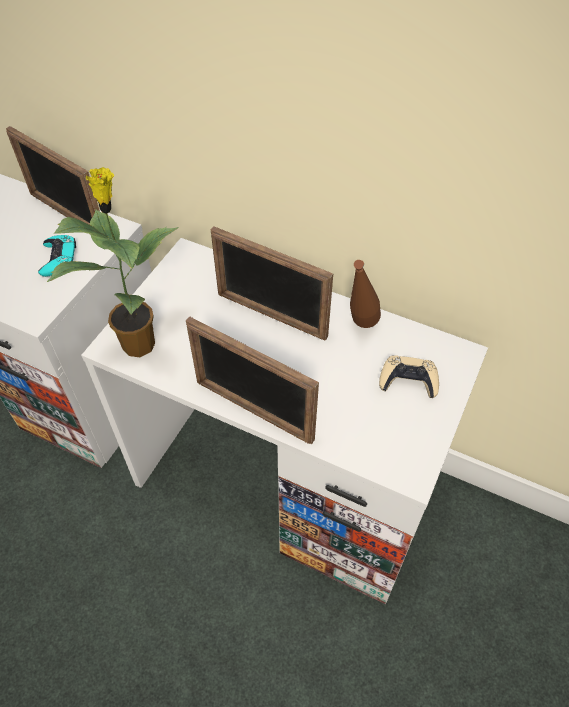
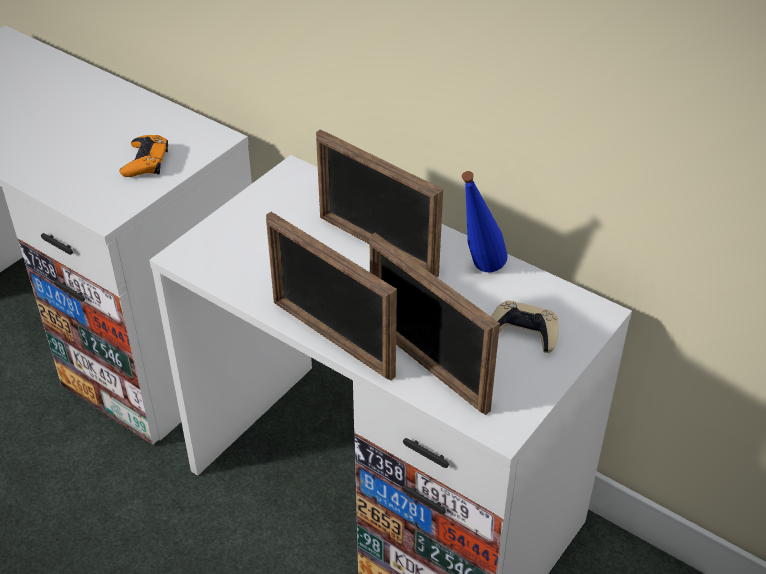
camera: 10 degrees right, 10 degrees down
picture frame [6,126,100,225] -> picture frame moved to [370,233,500,415]
turquoise game controller [38,235,76,277] -> orange game controller [119,135,168,177]
potted plant [47,167,179,357] -> none
brown bottle [350,260,381,328] -> blue bottle [462,171,508,272]

